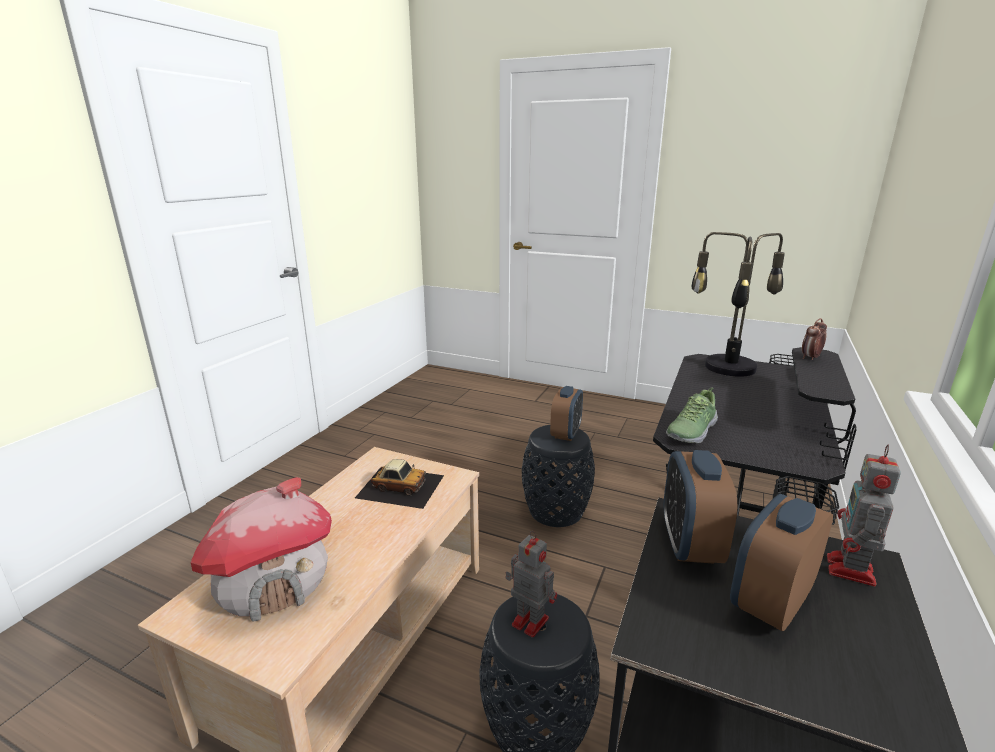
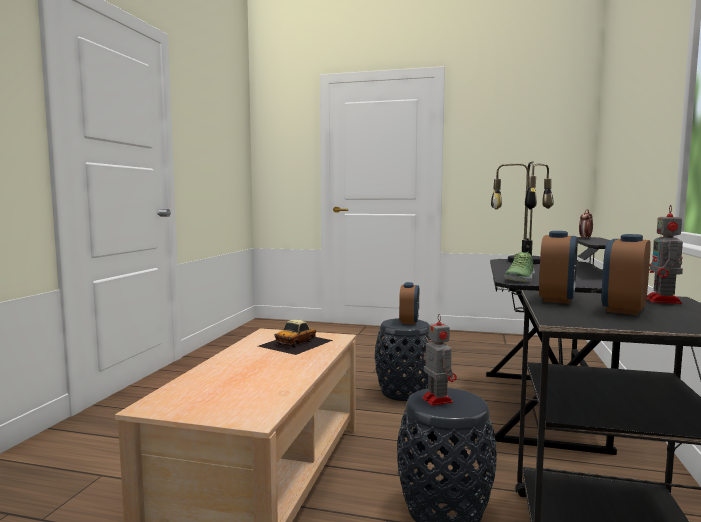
camera: 10 degrees left, 15 degrees down
toy house [191,477,332,622] -> none
toy car [355,459,444,509] -> toy car turned 120 degrees clockwise [258,320,333,355]
toy robot [505,531,557,638] -> toy robot turned 45 degrees clockwise [422,314,457,406]
alarm clock [664,450,737,564] -> alarm clock turned 150 degrees counterclockwise [539,231,578,304]

